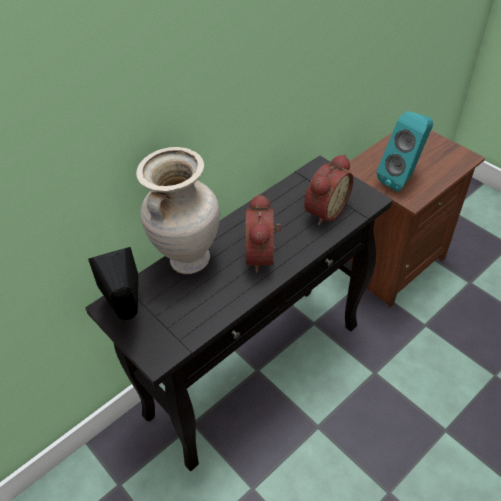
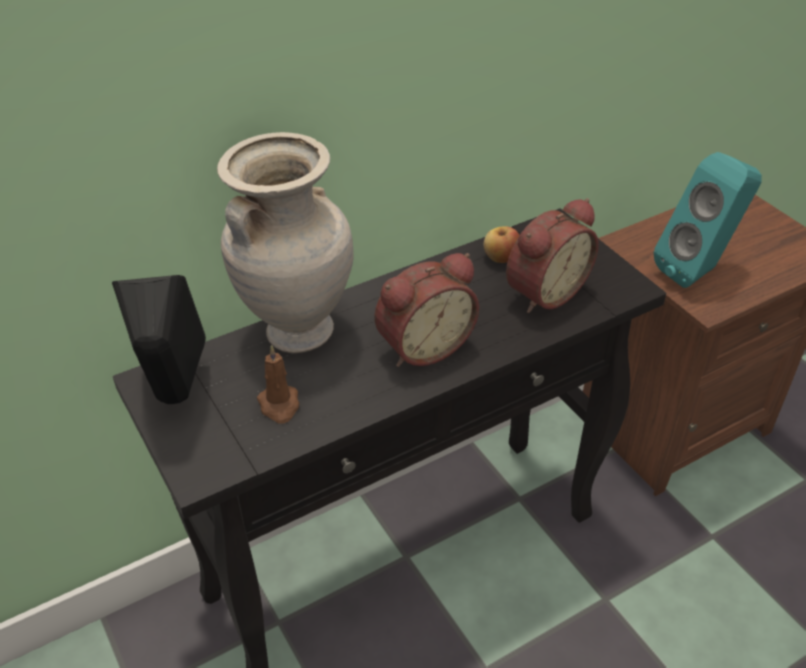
camera: 10 degrees right, 5 degrees down
alarm clock [245,193,282,273] -> alarm clock turned 135 degrees counterclockwise [374,253,479,367]
none -> brown candle [257,344,299,423]
none -> apple [483,226,520,263]

